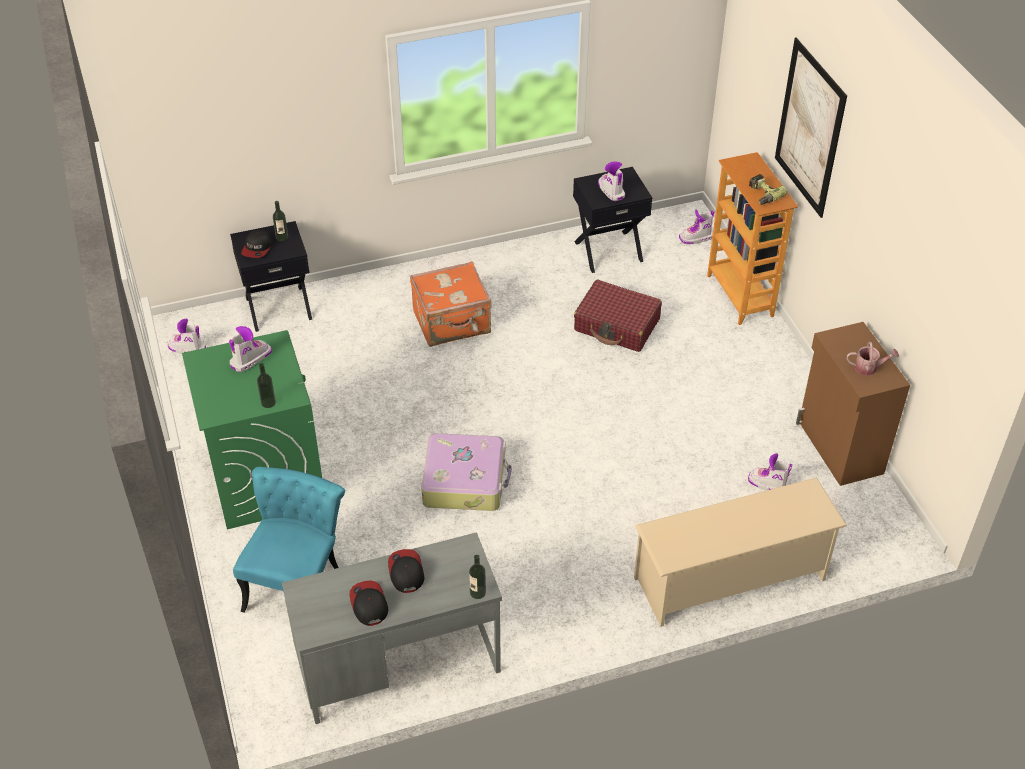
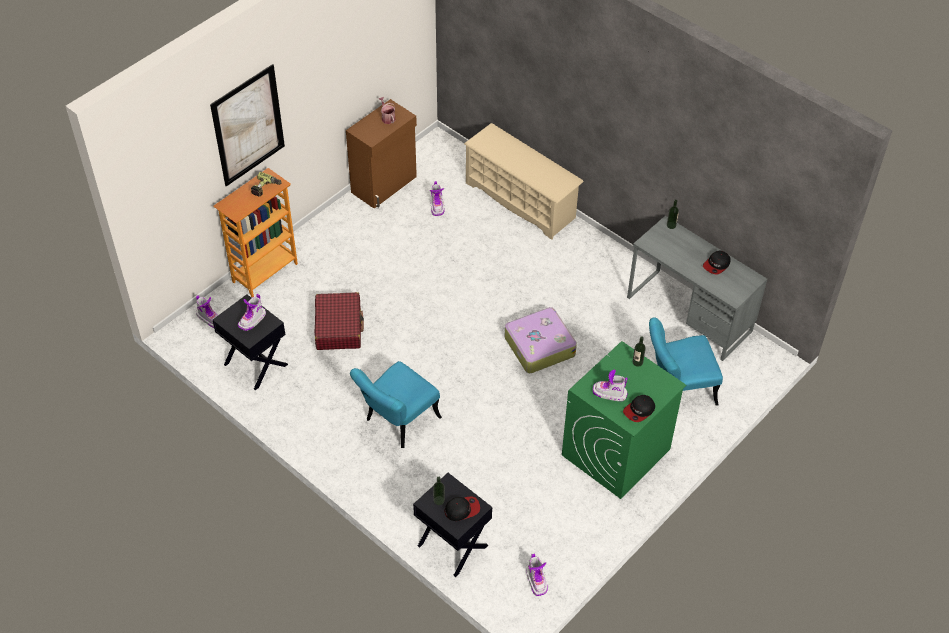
camera: 120 degrees left, 5 degrees up
cap [388,549,424,593] -> cap moved to [623,395,655,422]
orange suitcase [410,261,491,347] -> turquoise chair [350,361,442,448]

